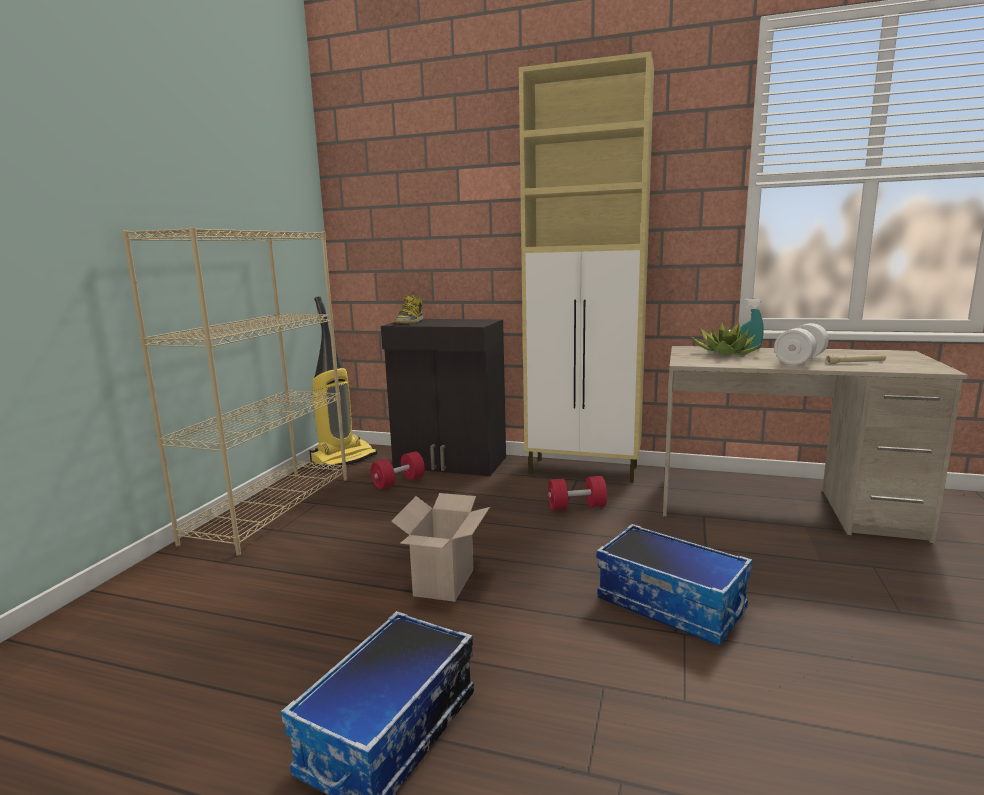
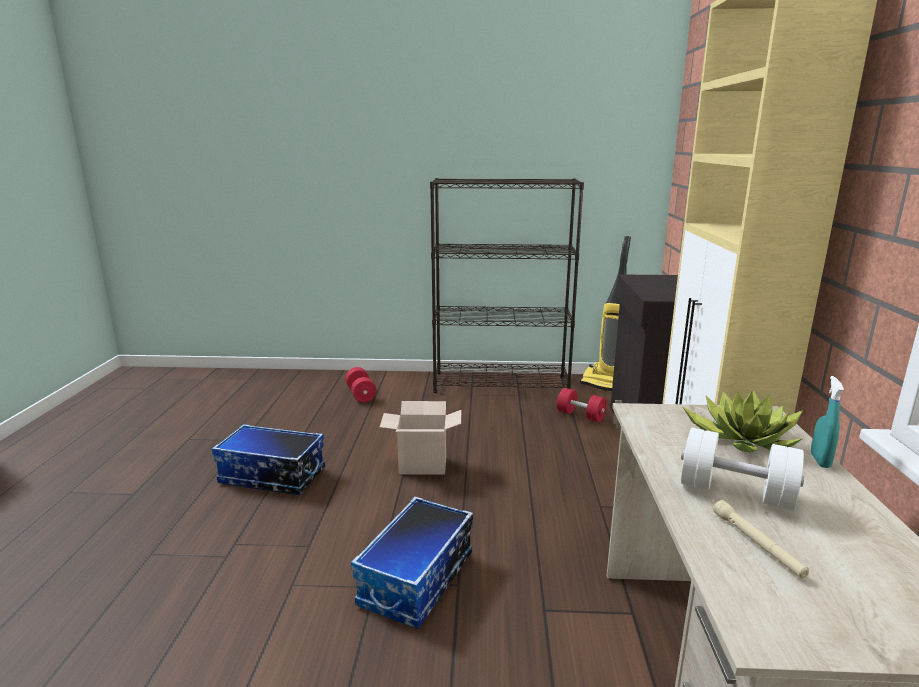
camera: 75 degrees right, 5 degrees up
beige bookcase [122,227,347,556] -> black bookcase [430,178,584,393]
boot [395,295,423,323] -> none
red dumbbell [548,476,607,510] -> red dumbbell moved to [345,367,376,403]

